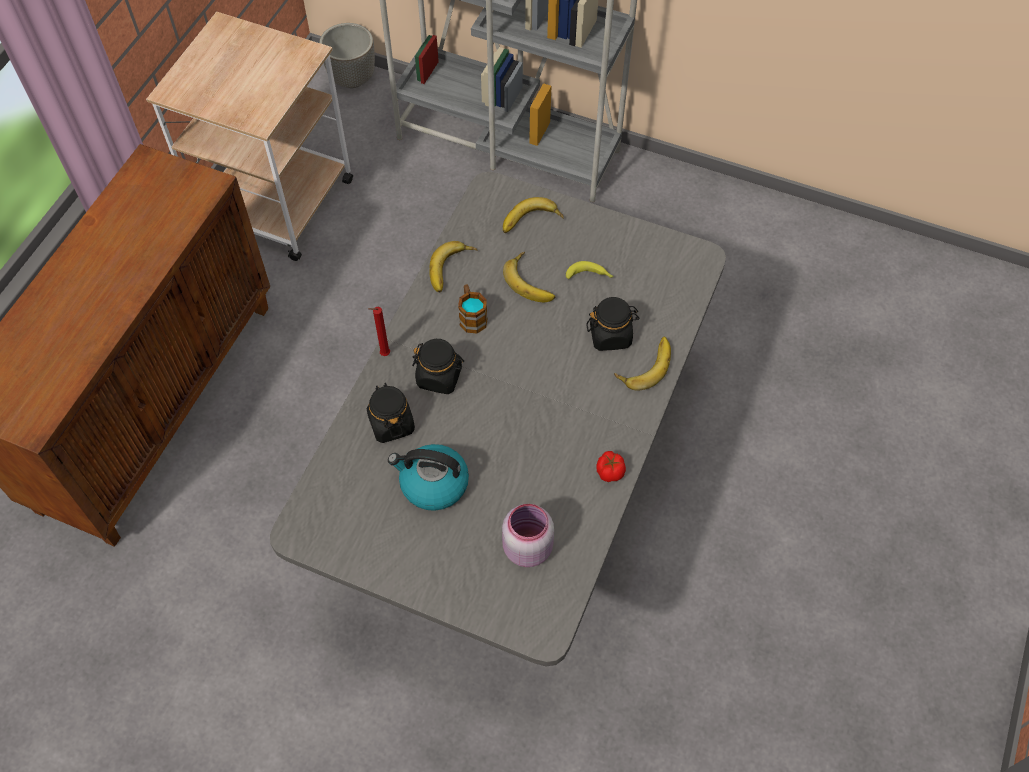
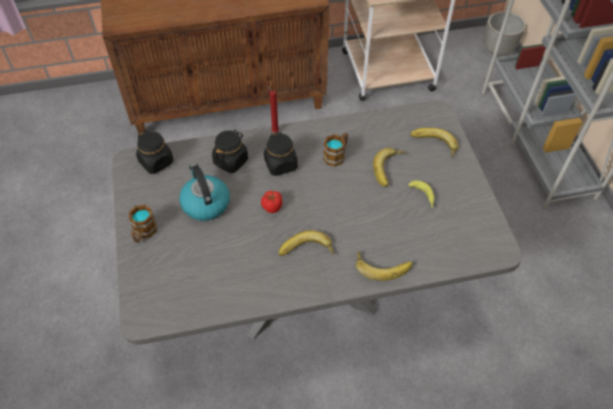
camera: 55 degrees right, 5 degrees down
banana [429,241,478,292] -> banana moved to [278,230,334,256]
pink jar [502,504,554,567] -> none
black jar [586,297,640,351] -> black jar moved to [136,130,173,174]
tomato [597,451,626,482] -> tomato moved to [261,190,283,213]
none -> mug [129,205,157,243]

